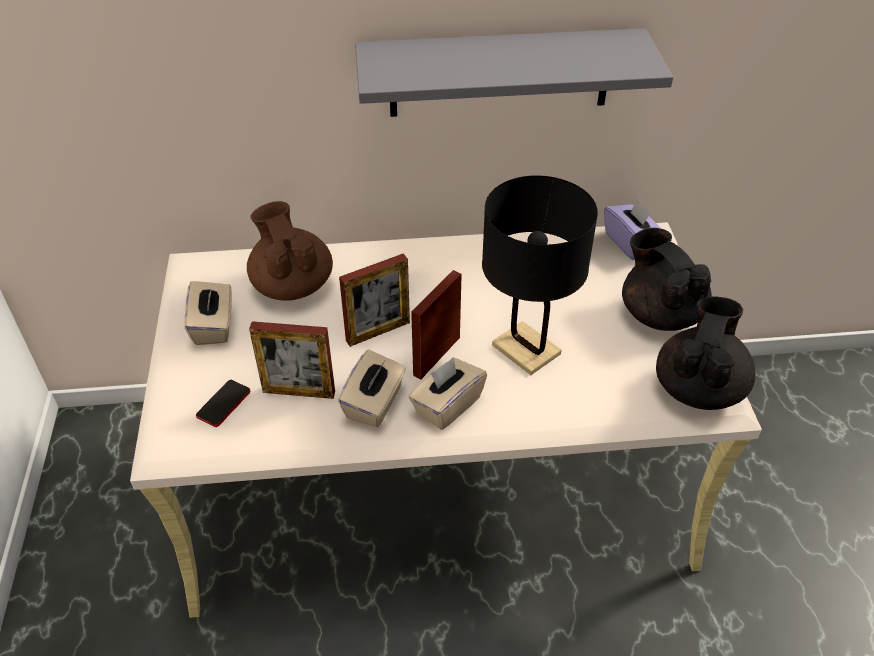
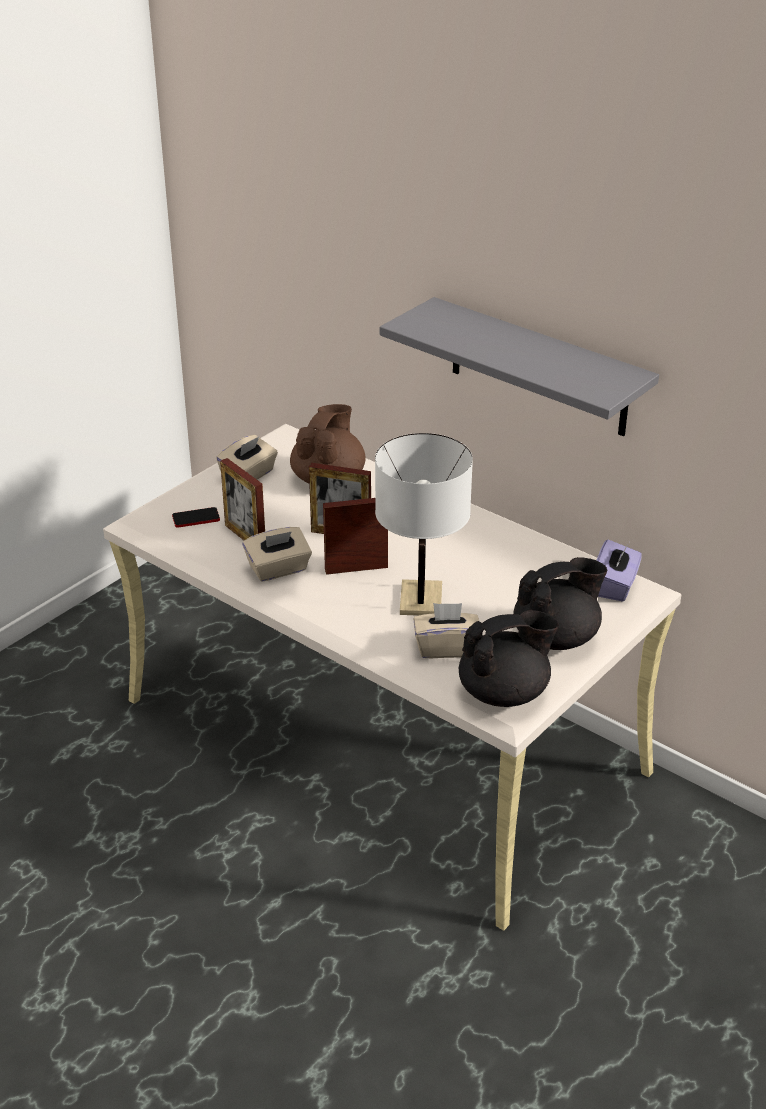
camera: 45 degrees right, 10 degrees down
beige tissue box [408,357,487,430] -> beige tissue box moved to [414,603,479,658]
black table lamp [482,175,598,375] -> white table lamp [375,433,473,616]
black teapot [622,228,712,331] -> black teapot turned 45 degrees clockwise [513,557,607,650]

